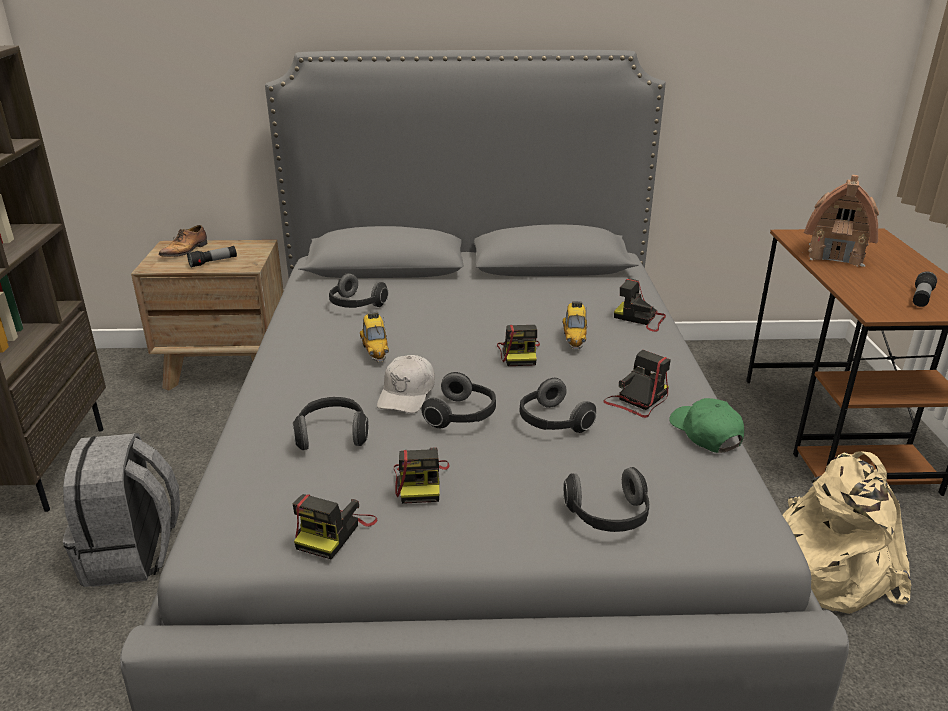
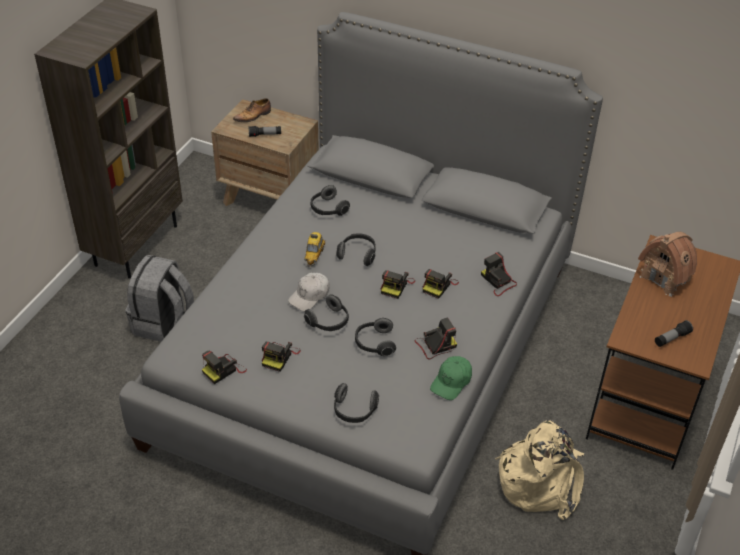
camera: 25 degrees right, 15 degrees up
headphones [292,397,369,450] -> headphones moved to [336,233,376,266]
toy car [563,301,588,350] -> camera [423,269,459,299]
green cap [669,398,744,453] -> green cap turned 150 degrees counterclockwise [430,356,472,400]

